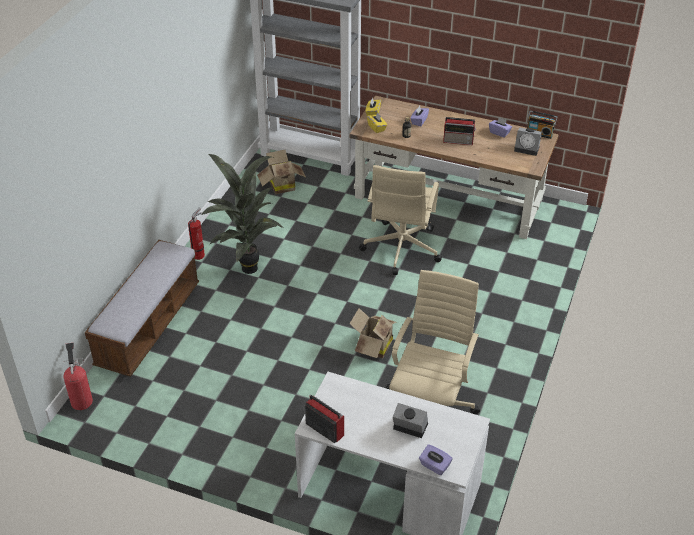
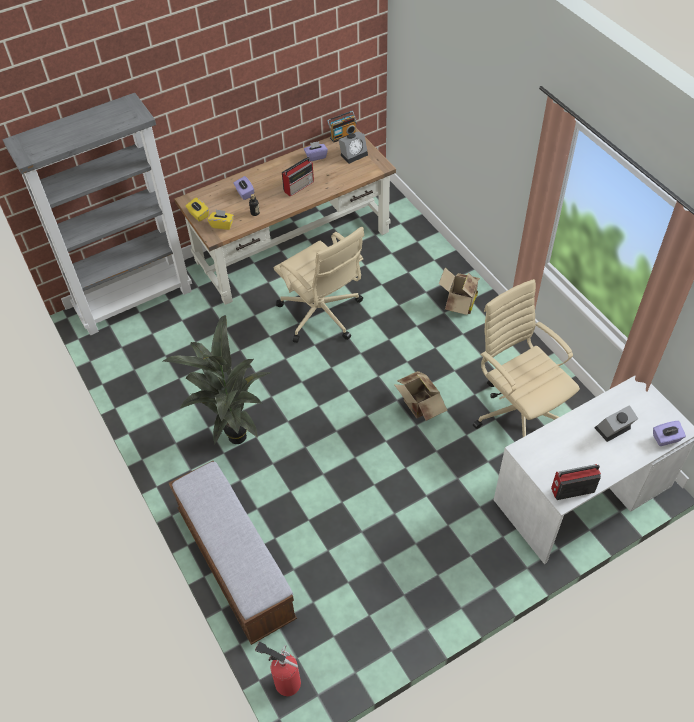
camera: 50 degrees left, 10 degrees up
fire extinguisher [188,207,205,260] -> none
cardboard box [257,150,306,194] -> cardboard box moved to [439,268,480,315]

